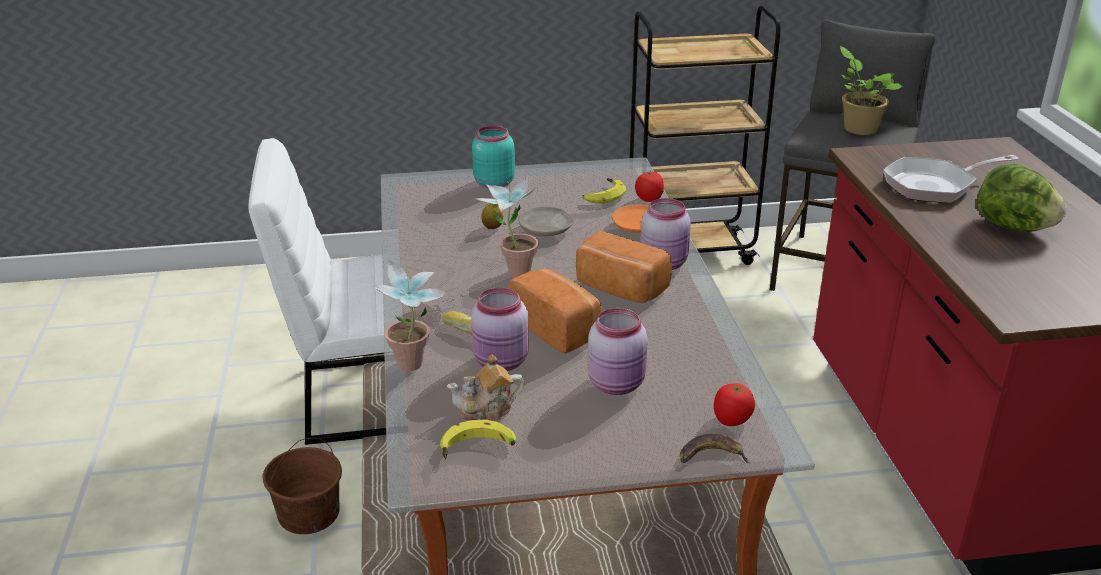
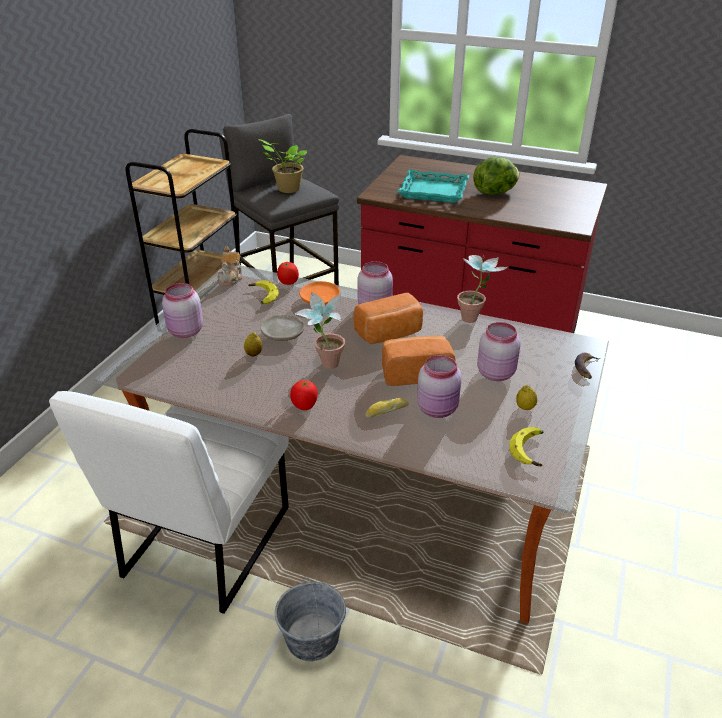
camera: 60 degrees left, 5 degrees up
brown bucket [263,438,342,534] -> grey bucket [275,576,346,661]
potted plant [373,259,448,371] -> potted plant moved to [457,255,507,323]
teapot [447,354,524,421] -> teapot moved to [218,247,243,286]
turquoise jar [472,125,515,188] -> pink jar [162,283,203,338]
tomato [714,383,755,426] -> tomato moved to [290,380,318,410]
frying pan [883,155,1019,203] -> turquoise tray [397,170,469,203]
none -> lemon [516,385,537,410]

